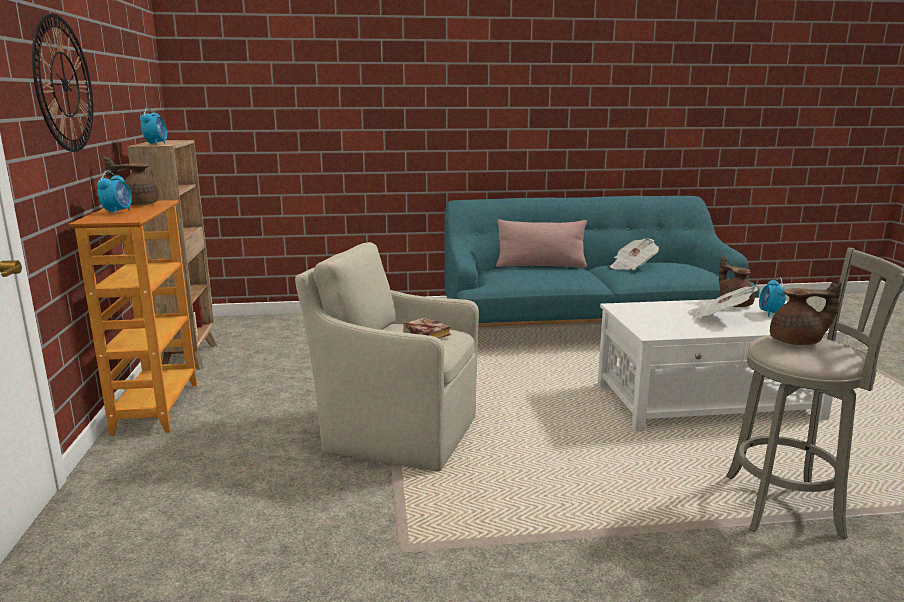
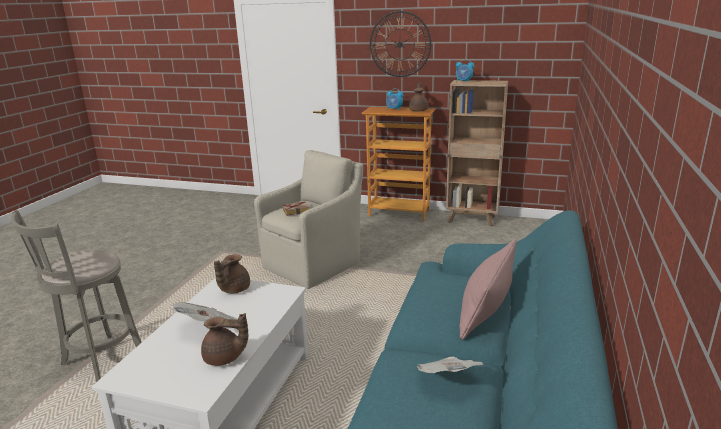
camera: 115 degrees right, 5 degrees up
alarm clock [759,277,786,317] -> none
brown teapot [770,279,842,345] -> brown teapot moved to [214,254,250,293]

